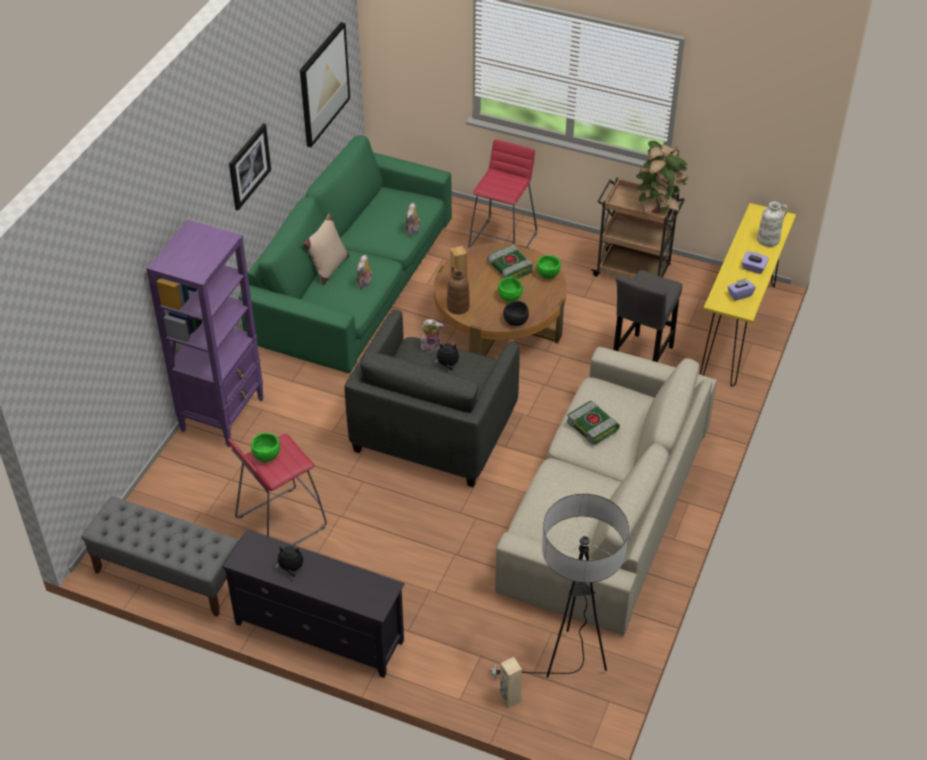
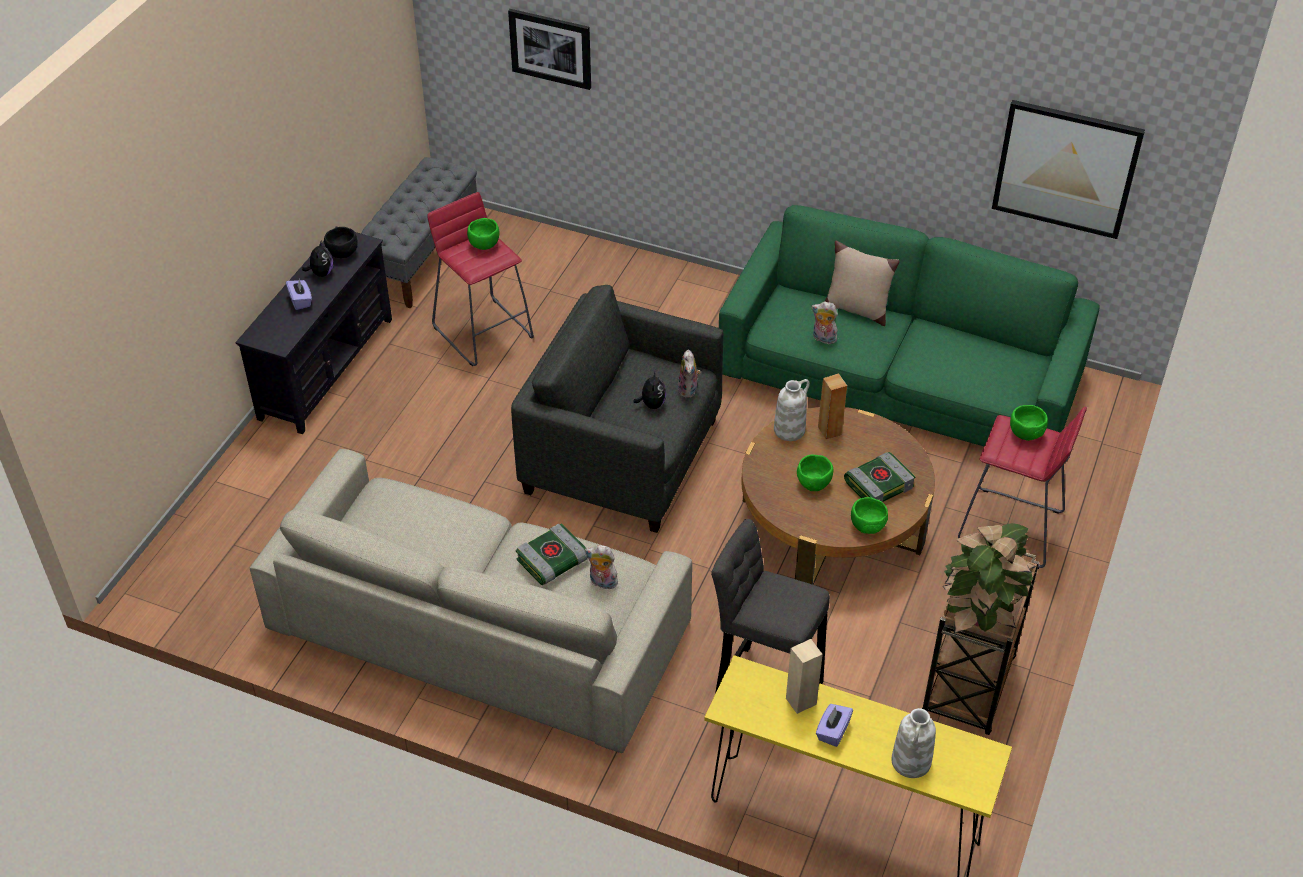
camera: 90 degrees right, 0 degrees up
purple bookcase [146,220,264,447] -> none
picture [229,123,271,210] -> picture moved to [508,9,591,90]
plush toy [405,203,421,236] -> plush toy moved to [585,545,618,589]
brown vase [447,266,470,314] -> white vase [774,379,810,441]
floor lamp [488,494,629,680] -> none
beige speaker [500,657,522,708] -> beige speaker moved to [786,639,823,714]
black bowl [503,301,529,326] -> black bowl moved to [324,227,358,258]
purple tissue box [728,278,756,301] -> purple tissue box moved to [286,278,312,310]
none -> green bowl [1010,405,1048,441]

